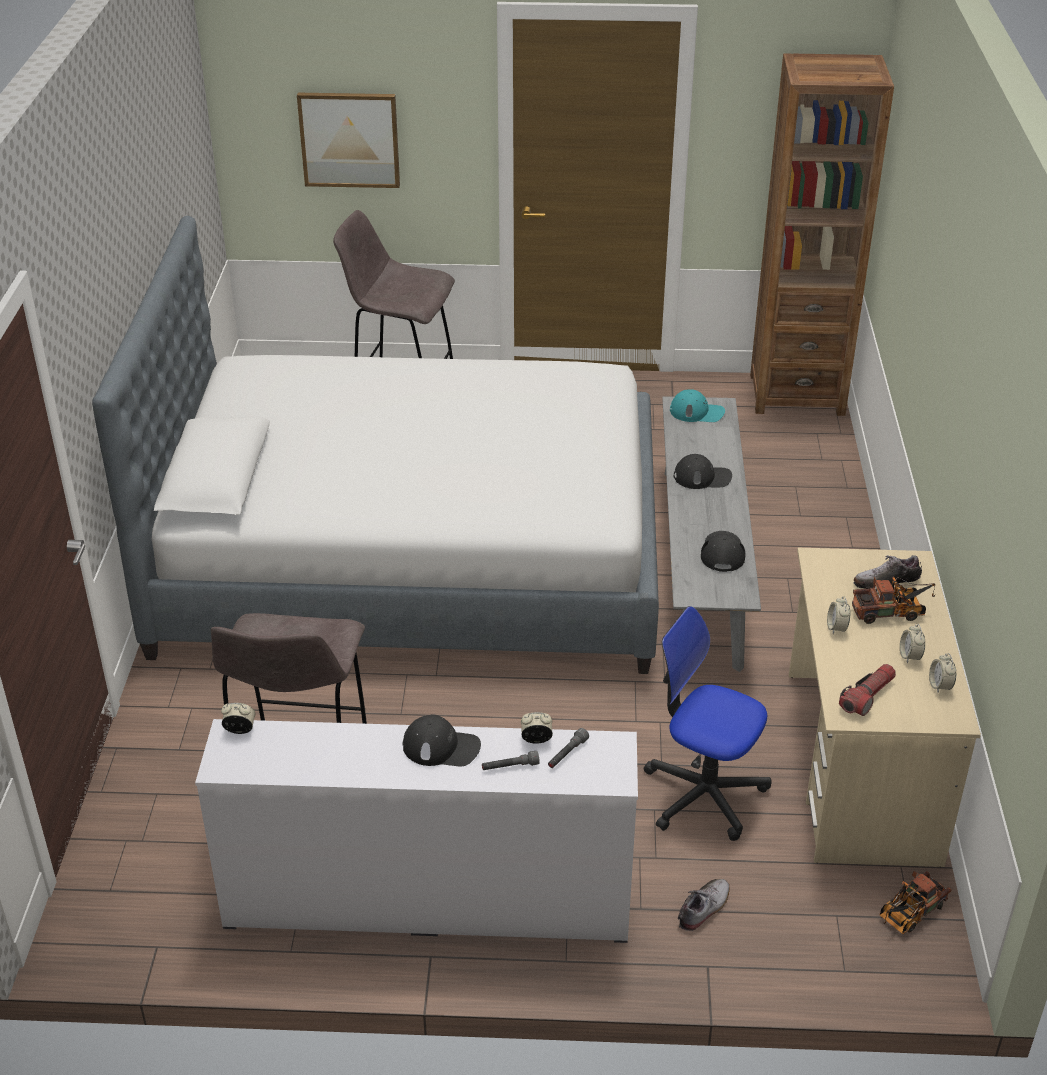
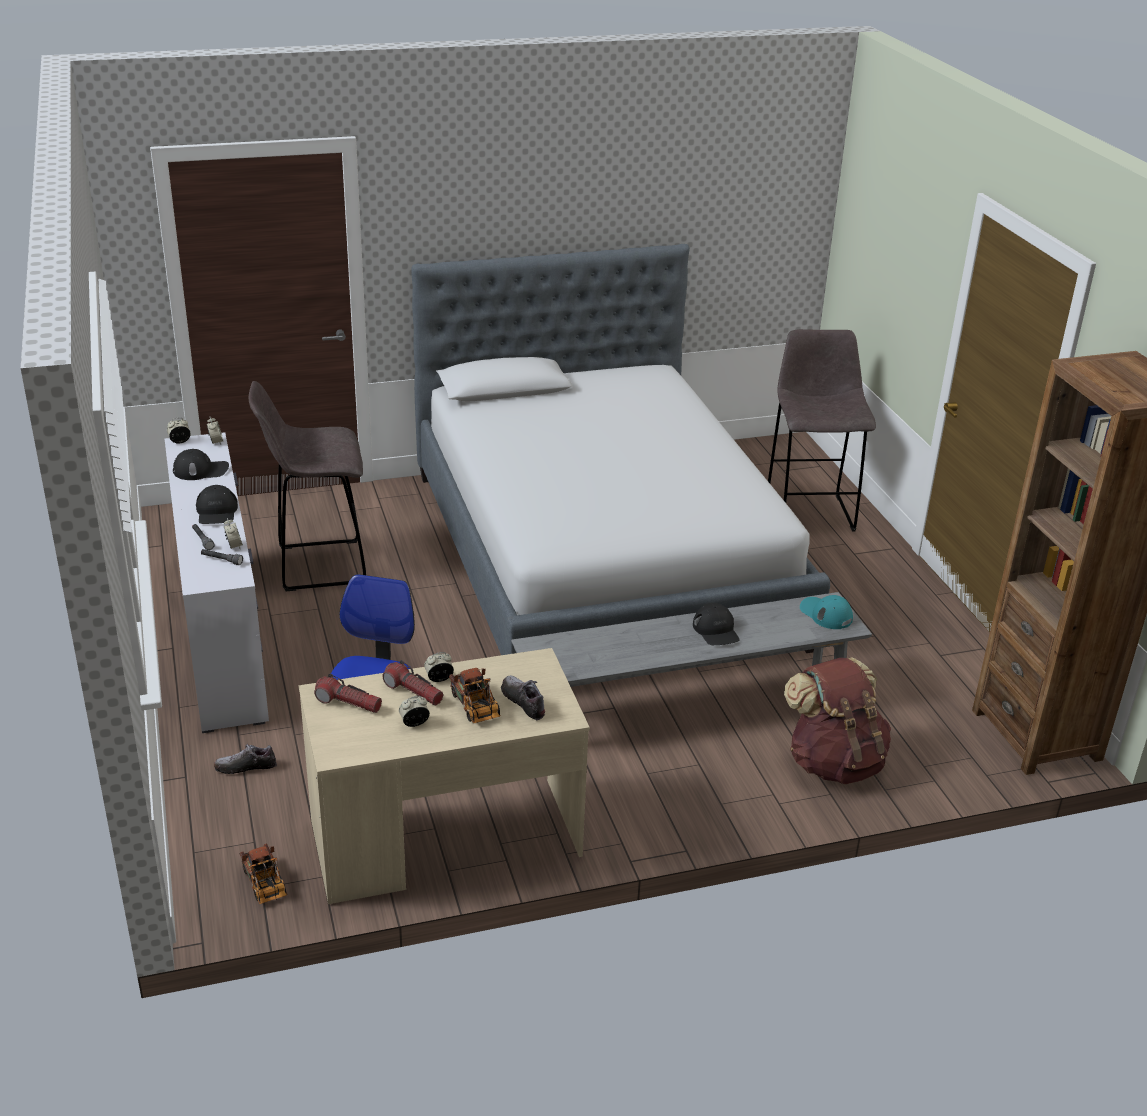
camera: 70 degrees right, 5 degrees down
picture [297,93,400,188] -> none
turquoise cap [670,389,725,422] -> turquoise cap turned 150 degrees clockwise [800,595,853,629]
shoe [678,879,730,931] -> shoe turned 150 degrees clockwise [214,744,277,774]
black cap [701,531,746,572] -> black cap moved to [173,449,229,480]
toy truck [879,871,951,934] -> toy truck turned 150 degrees counterclockwise [240,844,287,904]
alarm clock [929,653,956,693] -> alarm clock moved to [167,418,191,444]
none -> flashlight [382,660,444,705]
none -> brown backpack [784,657,891,784]

